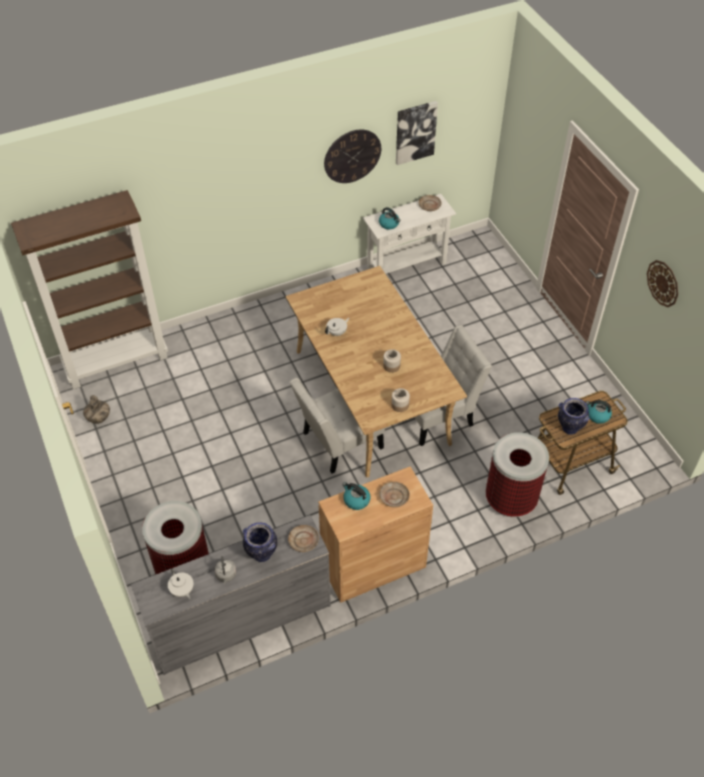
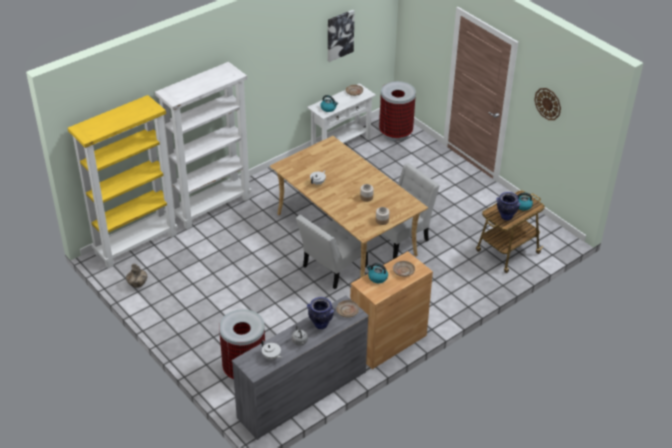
camera: 15 degrees left, 10 degrees down
brown bookcase [11,190,168,389] -> yellow bookcase [68,95,178,268]
wall clock [324,130,381,183] -> none
trash can [486,432,549,517] -> trash can moved to [379,81,416,141]
none -> white bookcase [155,62,252,229]

